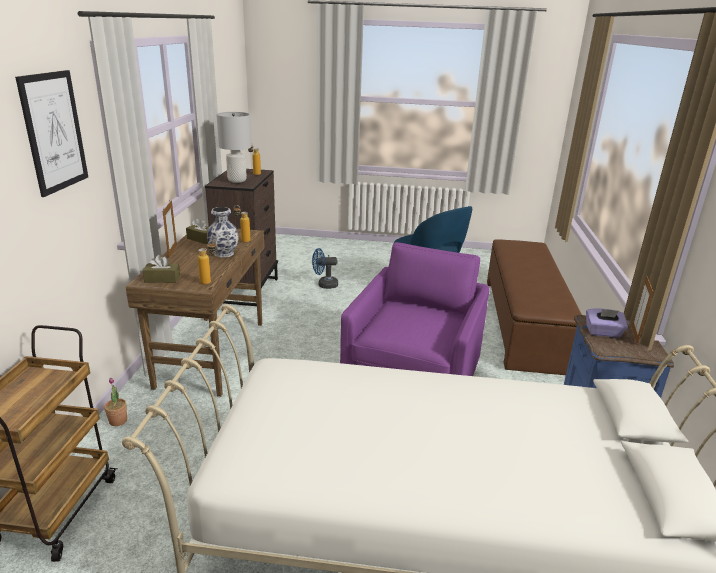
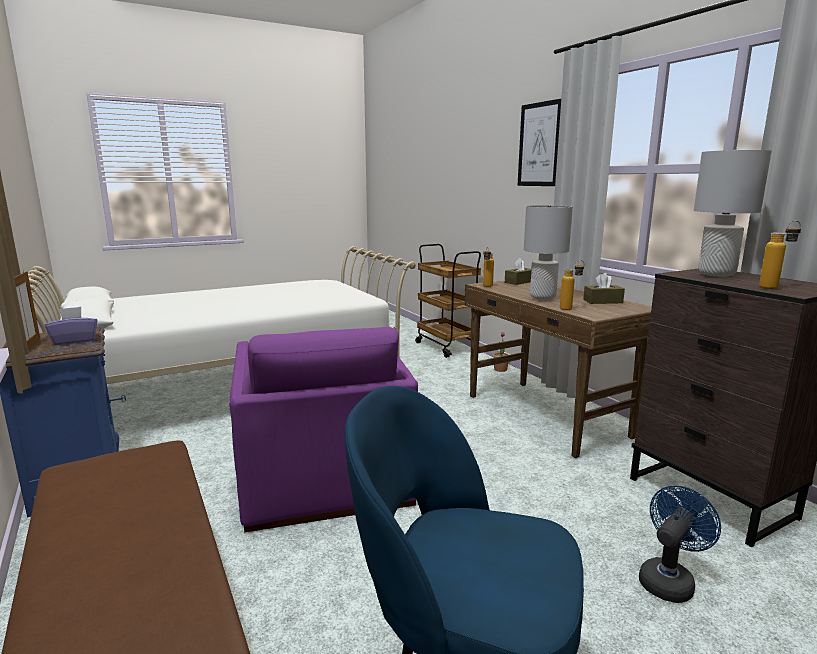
camera: 145 degrees right, 10 degrees down
picture frame [163,200,177,258] -> none
vase [207,207,239,257] -> grey table lamp [524,205,573,300]

